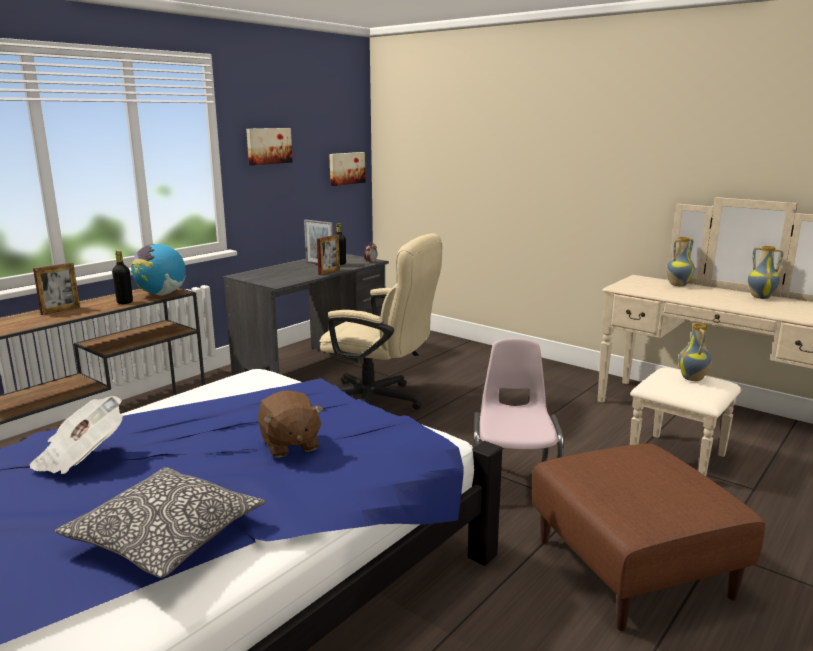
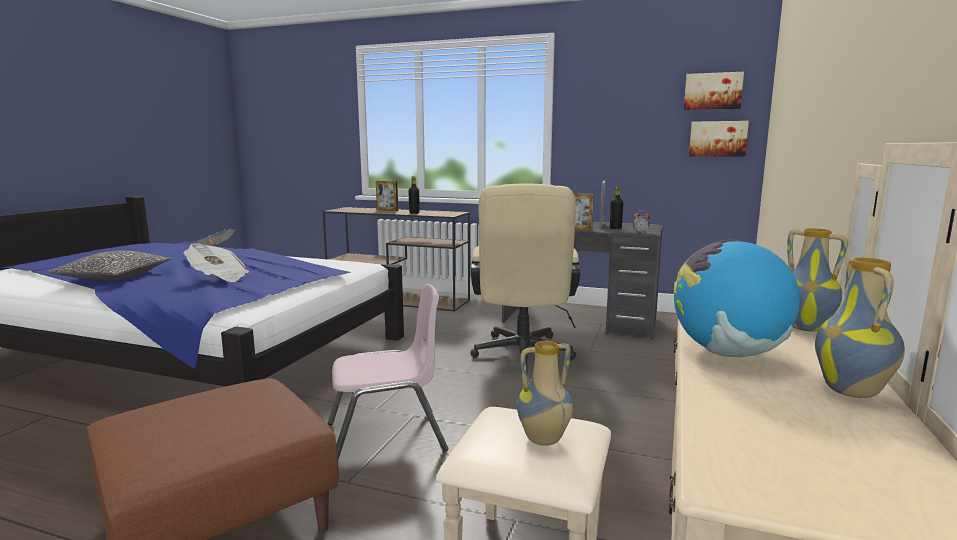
camera: 70 degrees right, 5 degrees down
globe [131,244,186,296] -> globe moved to [673,240,800,357]
picture [246,128,293,165] -> picture moved to [684,72,744,110]
brown plush toy [258,391,324,458] -> newspaper [184,244,249,282]

